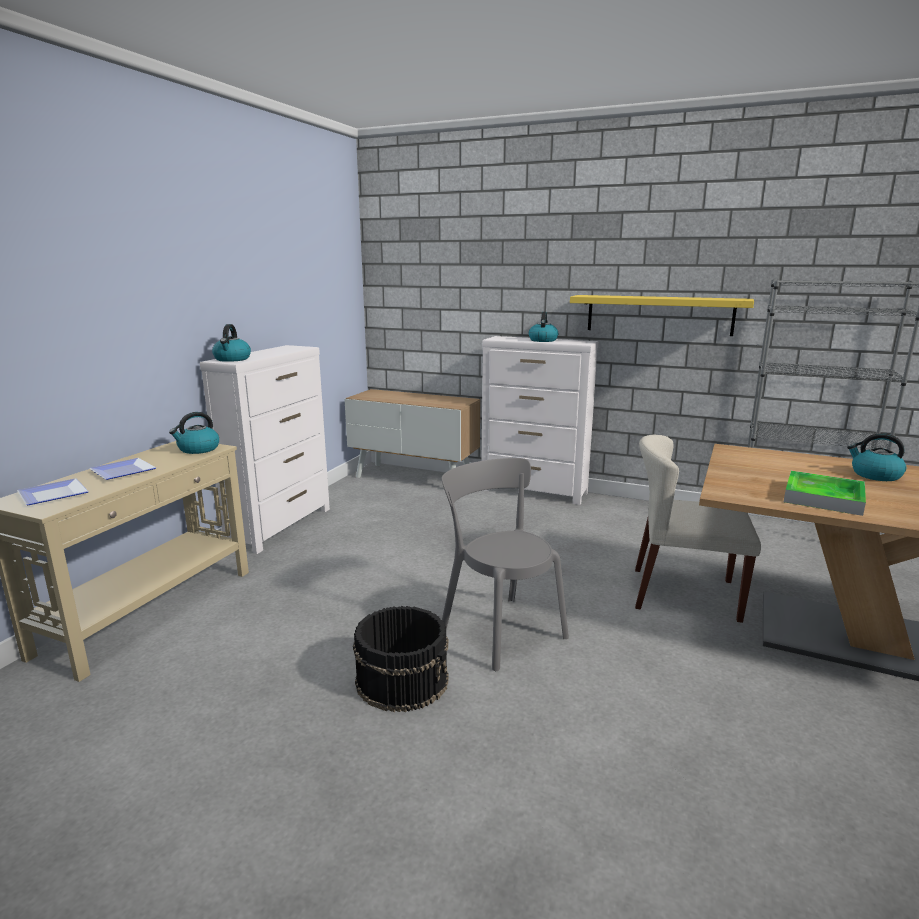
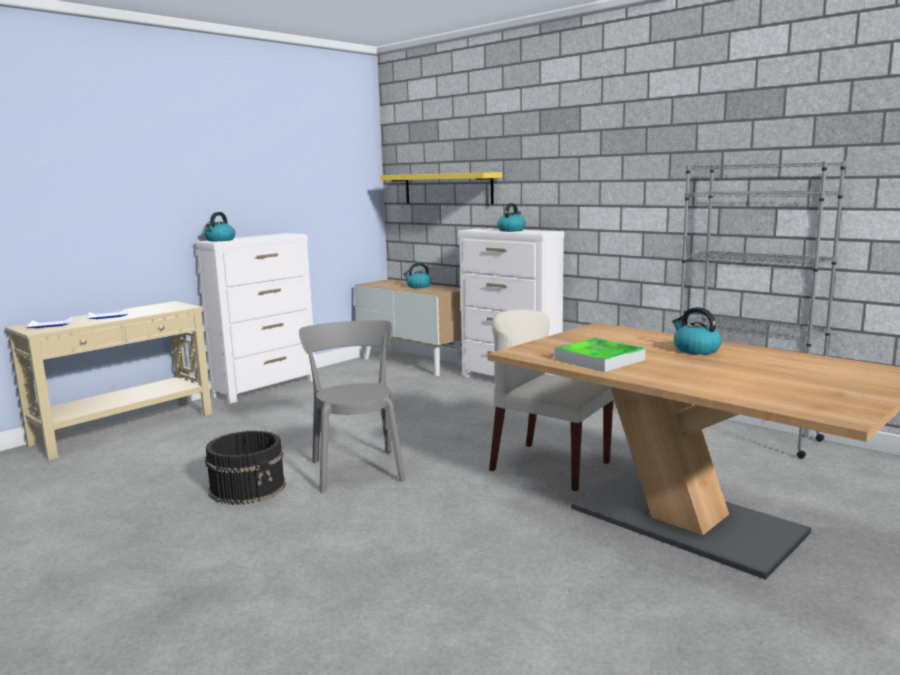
camera: 20 degrees right, 5 degrees down
kettle [169,412,219,454] -> kettle moved to [403,263,432,288]
yellow shelf [570,295,754,336] -> yellow shelf moved to [380,172,502,204]

